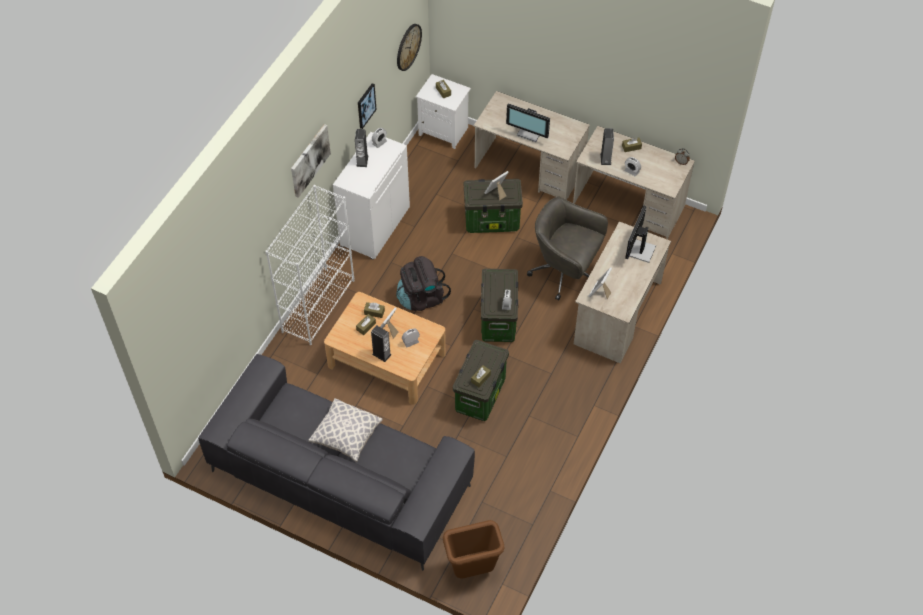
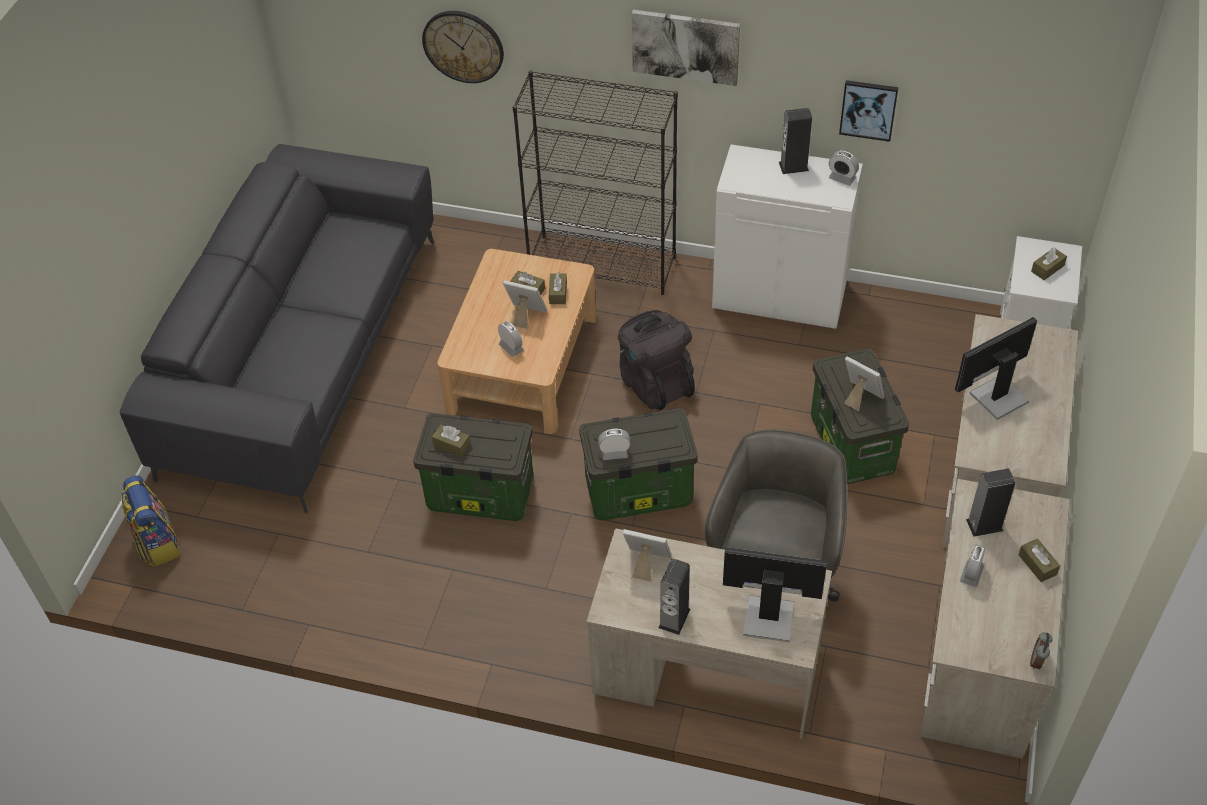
camera: 80 degrees right, 5 degrees down
white bookcase [265,185,354,345] -> black bookcase [513,71,678,295]
pillow [309,398,383,462] -> none
speaker [371,325,392,362] -> speaker moved to [659,559,690,635]
wall clock [397,24,422,71] -> wall clock moved to [422,11,504,83]
brown trash can [443,520,504,578] -> backpack [122,475,180,567]
monitor [506,103,550,142] -> monitor turned 45 degrees clockwise [955,317,1037,420]

